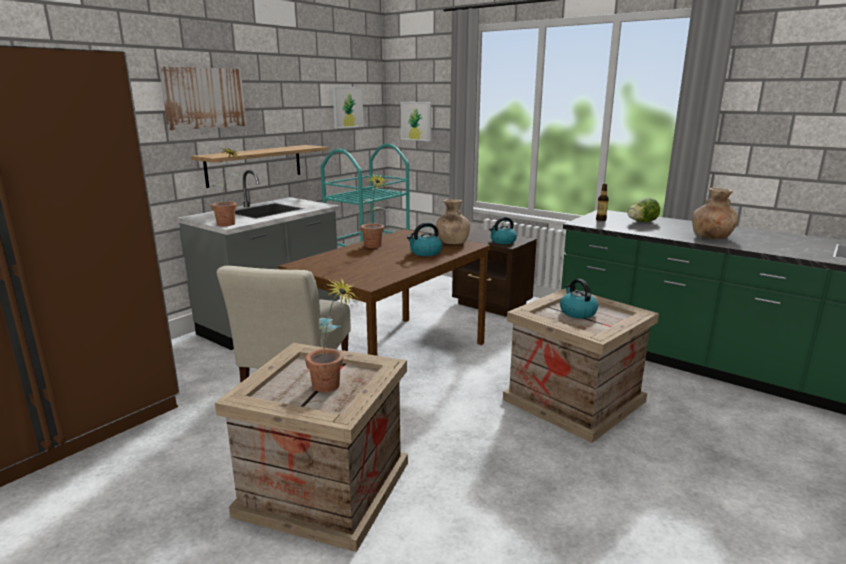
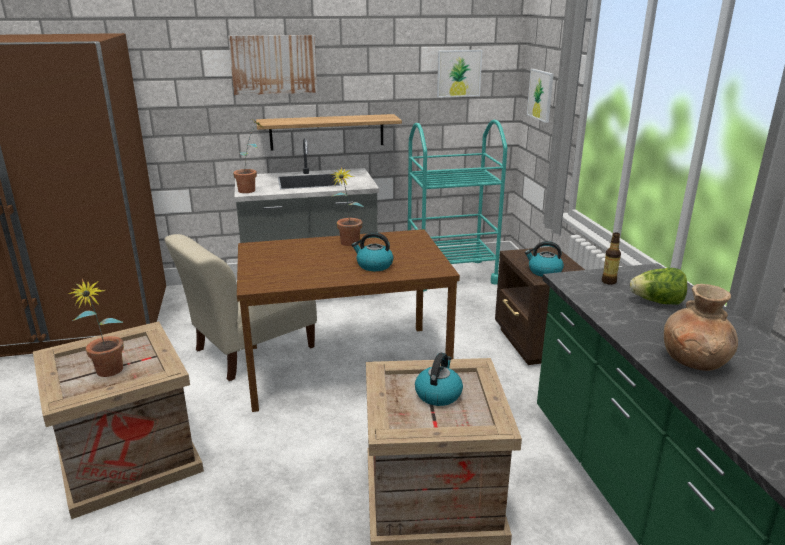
camera: 40 degrees right, 5 degrees up
brown vase [436,199,470,244] -> none

